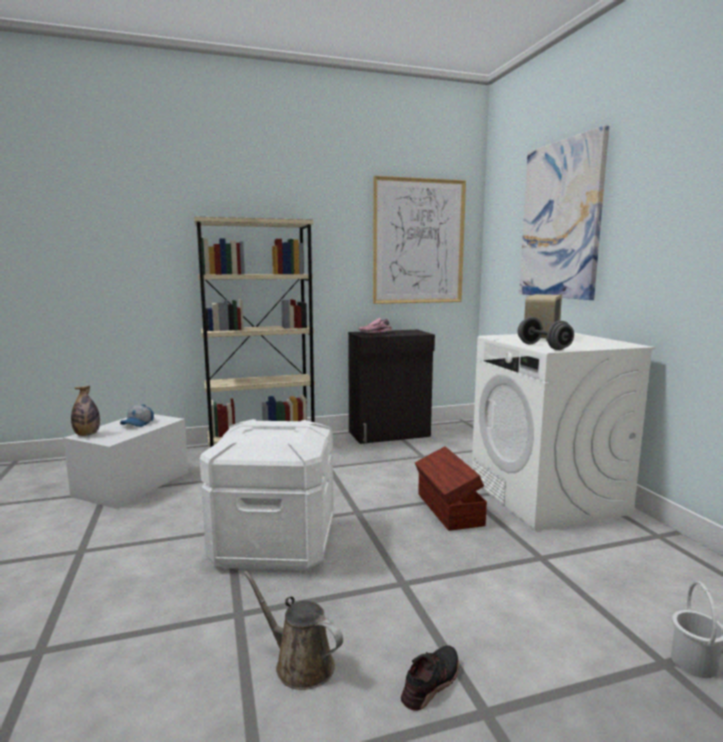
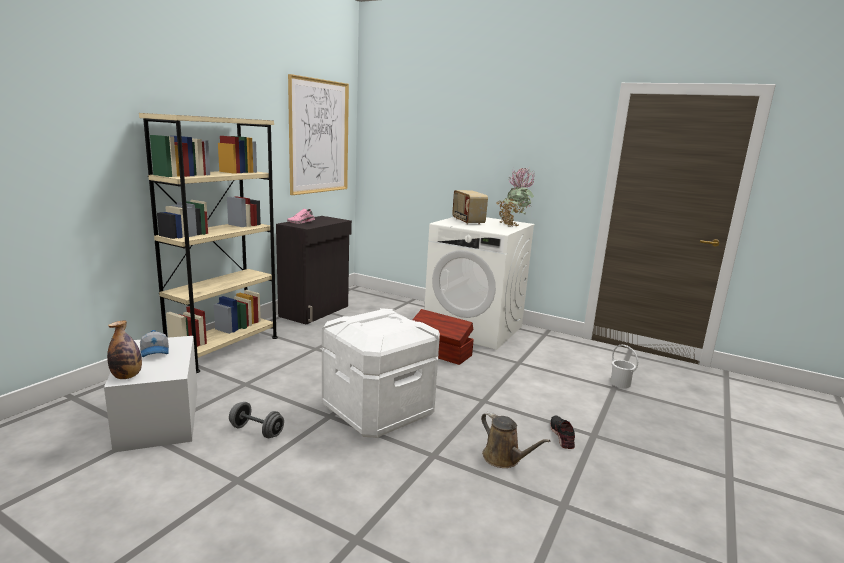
camera: 45 degrees left, 5 degrees up
brown watering can [243,571,343,690] -> brown watering can turned 120 degrees counterclockwise [481,411,550,468]
grey dumbbell [518,317,574,350] -> grey dumbbell moved to [229,402,284,438]
picture [519,125,609,300] -> none
none -> potted plant [497,167,535,226]

